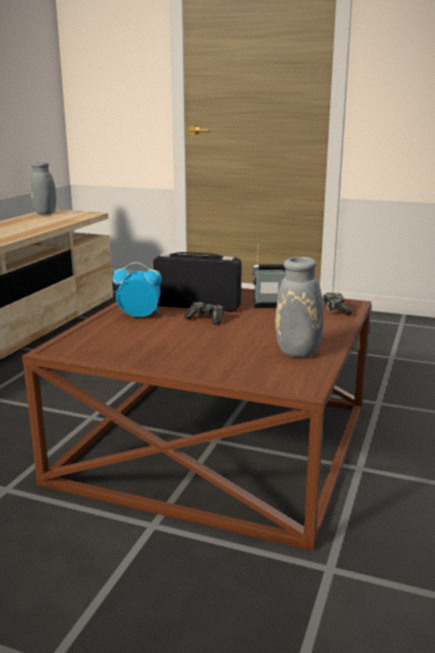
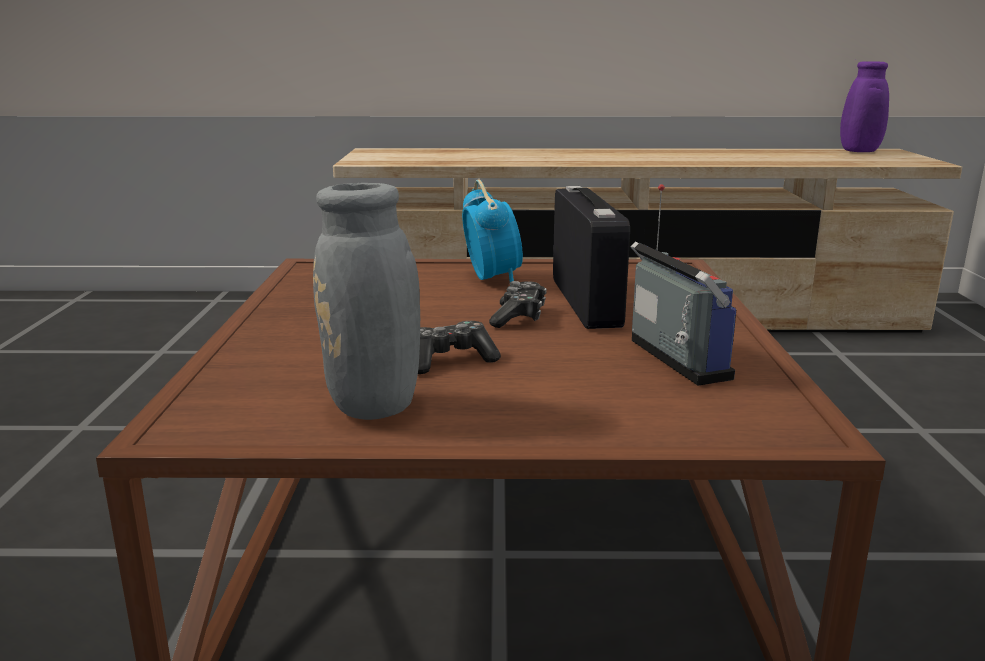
camera: 70 degrees right, 0 degrees up
grey vase [30,162,56,214] -> purple vase [840,61,889,152]
game controller [322,293,352,315] -> game controller moved to [418,321,501,374]

